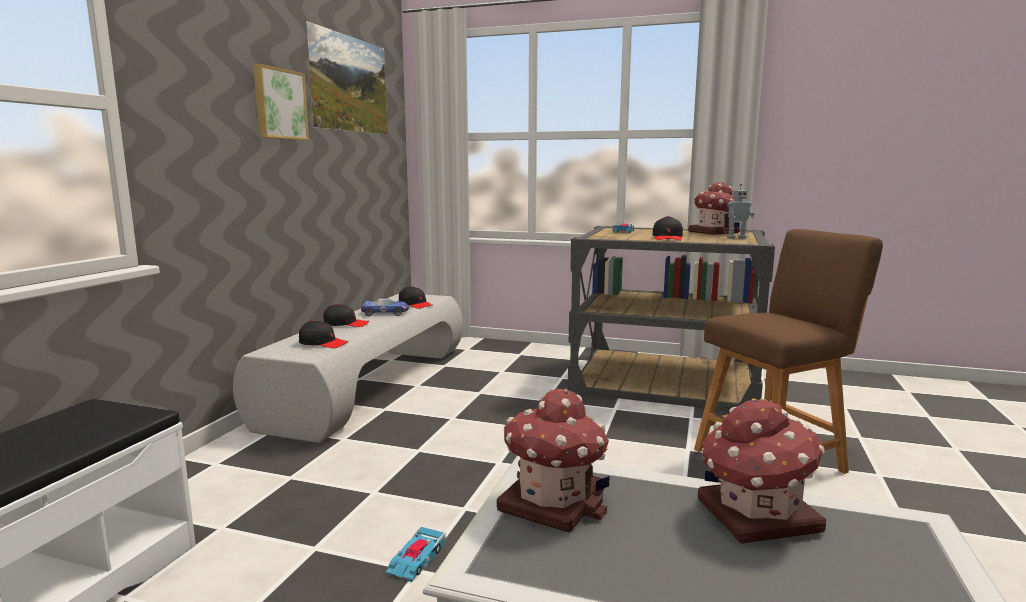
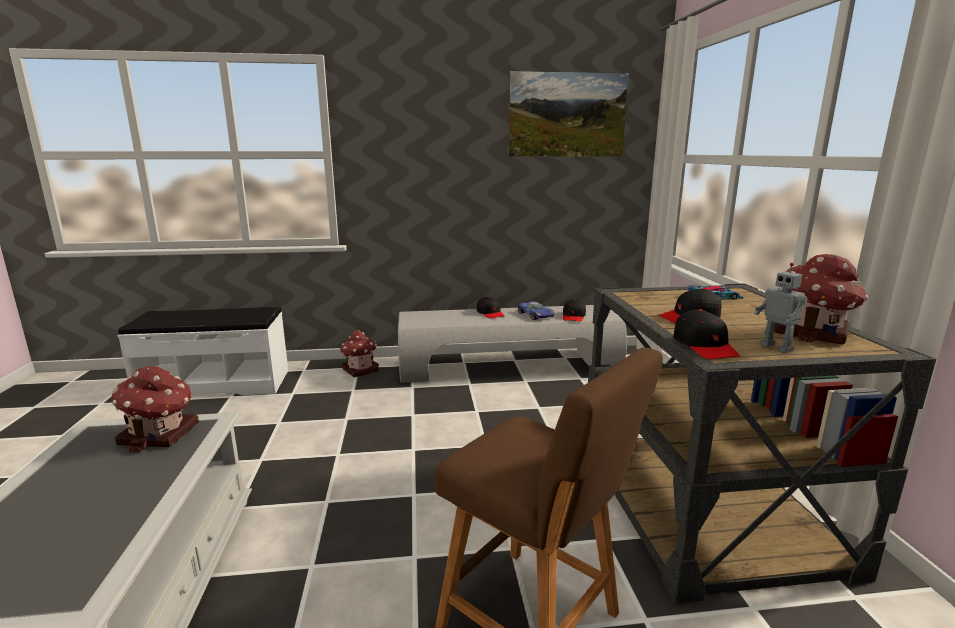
camera: 65 degrees right, 5 degrees up
picture [253,64,309,140] -> none
black cap [299,320,349,348] -> black cap moved to [673,309,740,359]
toy car [386,526,446,582] -> none
toy house [698,398,826,544] -> toy house moved to [340,330,379,377]

